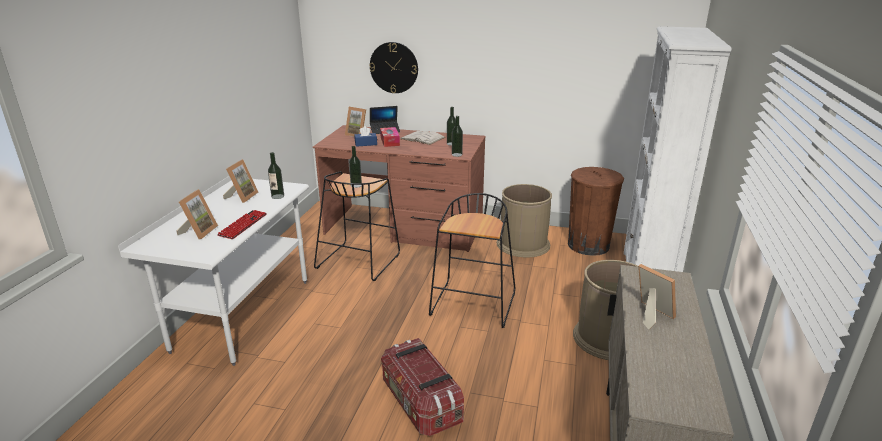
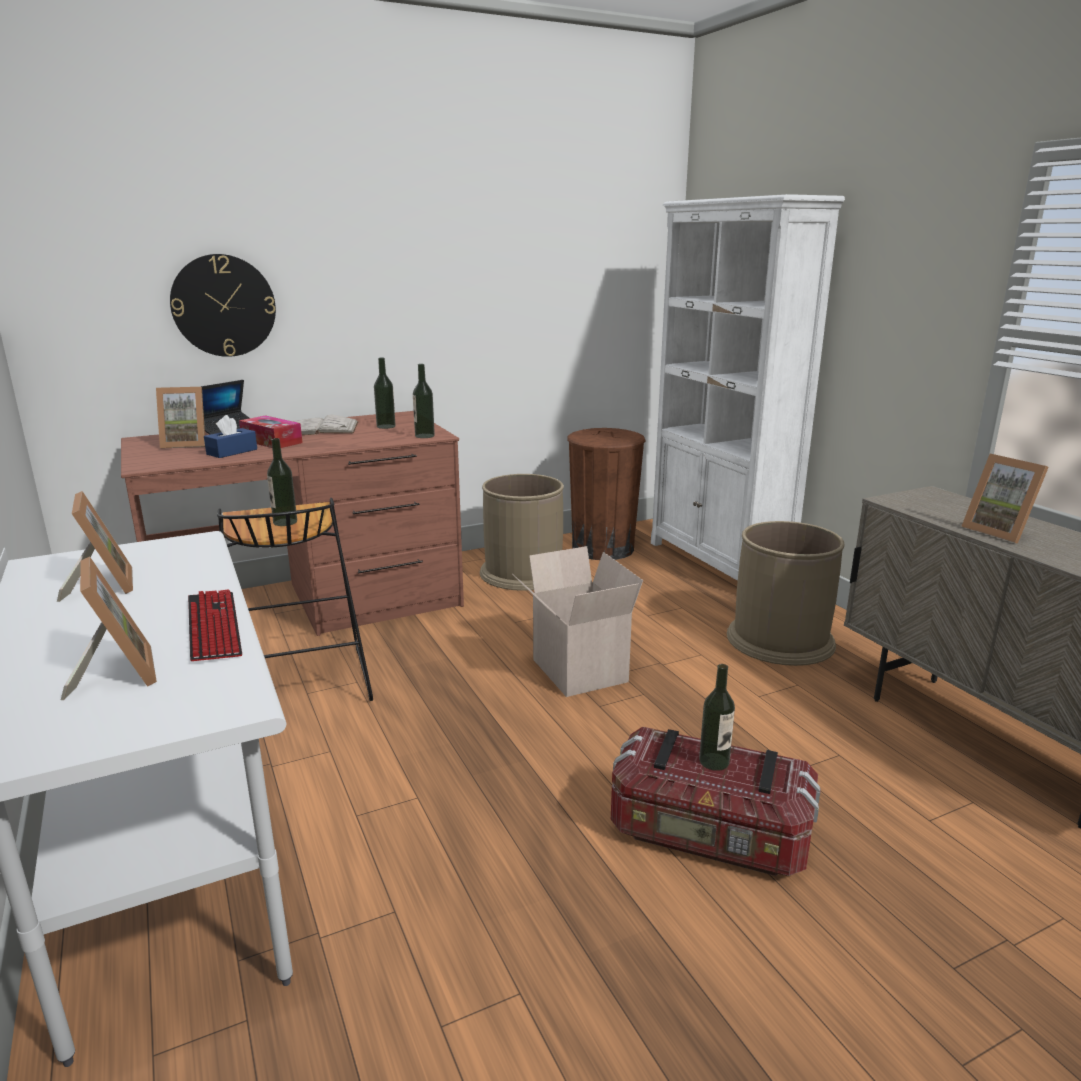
camera: 40 degrees left, 5 degrees down
bottle [268,152,284,199] -> bottle moved to [699,664,735,771]
black stool [429,193,515,328] -> cardboard box [512,546,643,697]
picture frame [638,264,676,329] -> picture frame turned 135 degrees counterclockwise [961,454,1049,544]

